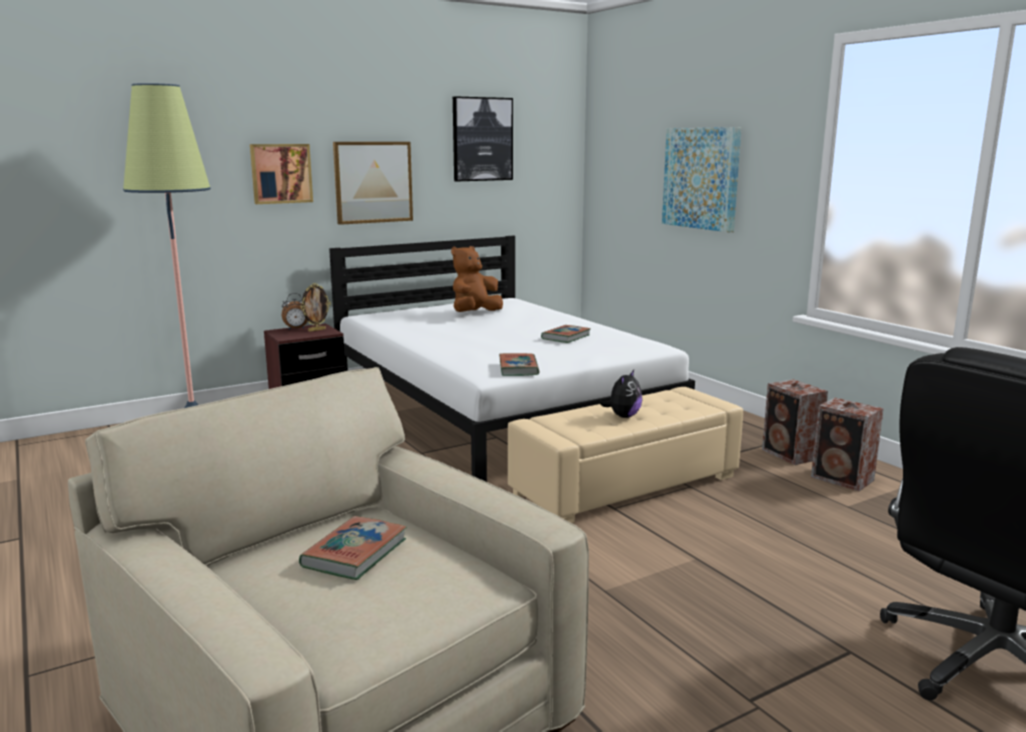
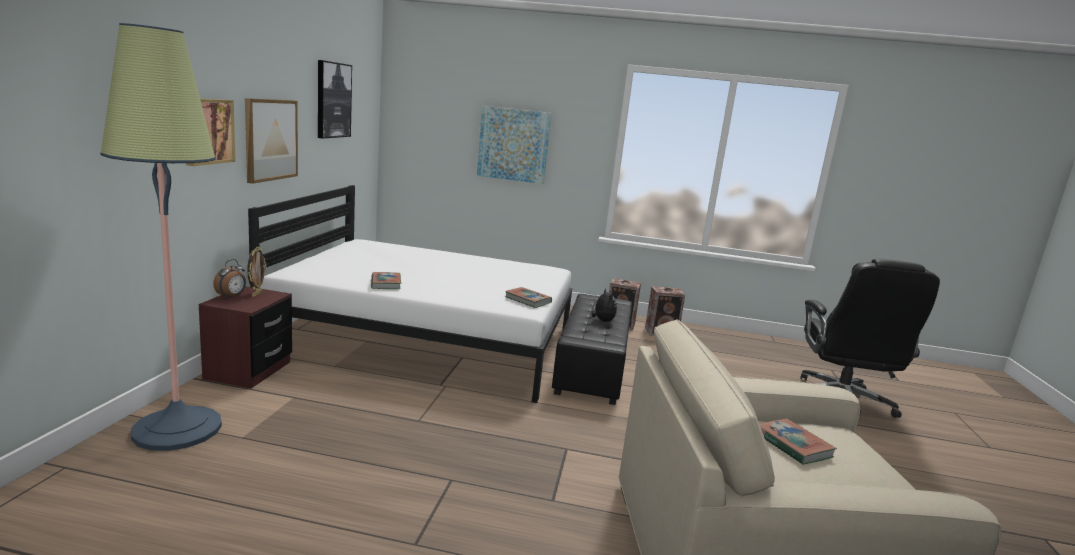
camera: 50 degrees left, 0 degrees up
brown plush toy [451,246,503,312] -> none
beige ottoman [508,387,743,523] -> black ottoman [552,294,632,405]
book [541,325,591,343] -> book moved to [371,272,401,289]

